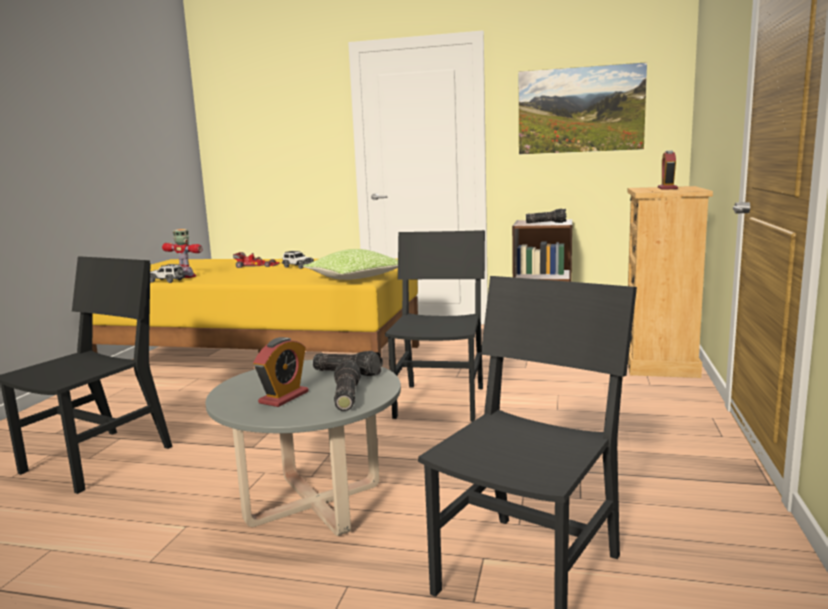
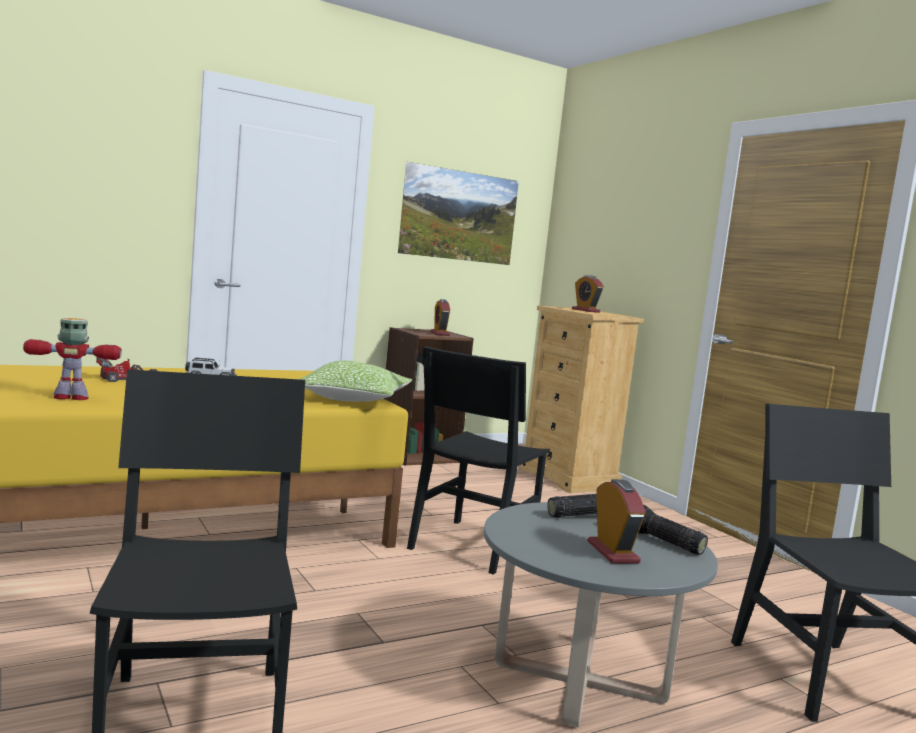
camera: 45 degrees left, 5 degrees down
toy car [150,264,186,283] -> none
black chair [385,230,485,422] -> black chair turned 120 degrees counterclockwise [407,346,550,575]
flashlight [526,208,567,223] -> alarm clock [430,299,450,336]

